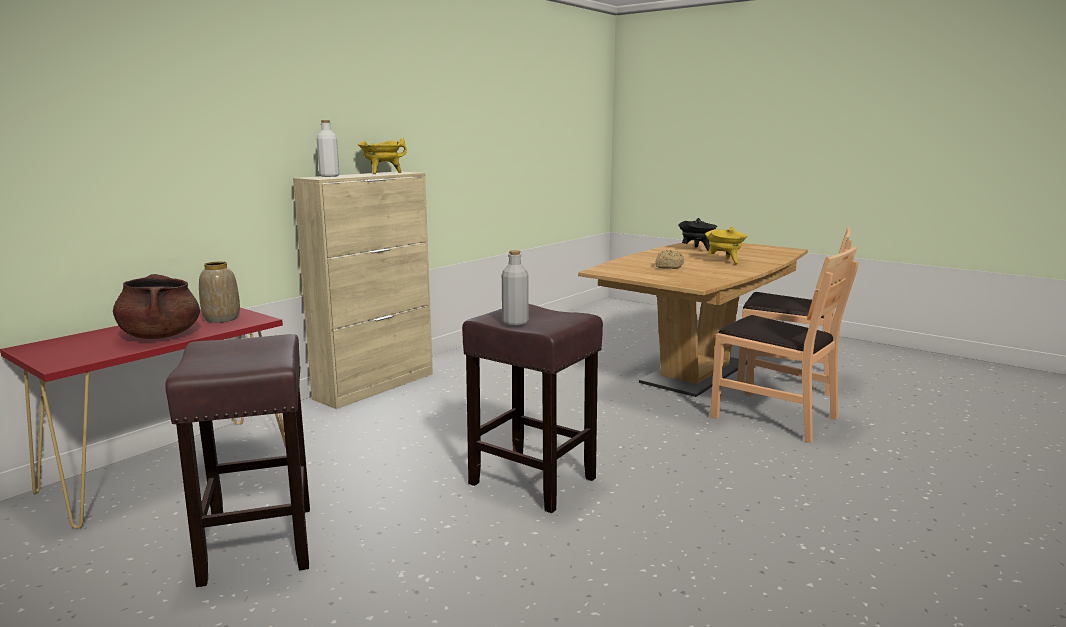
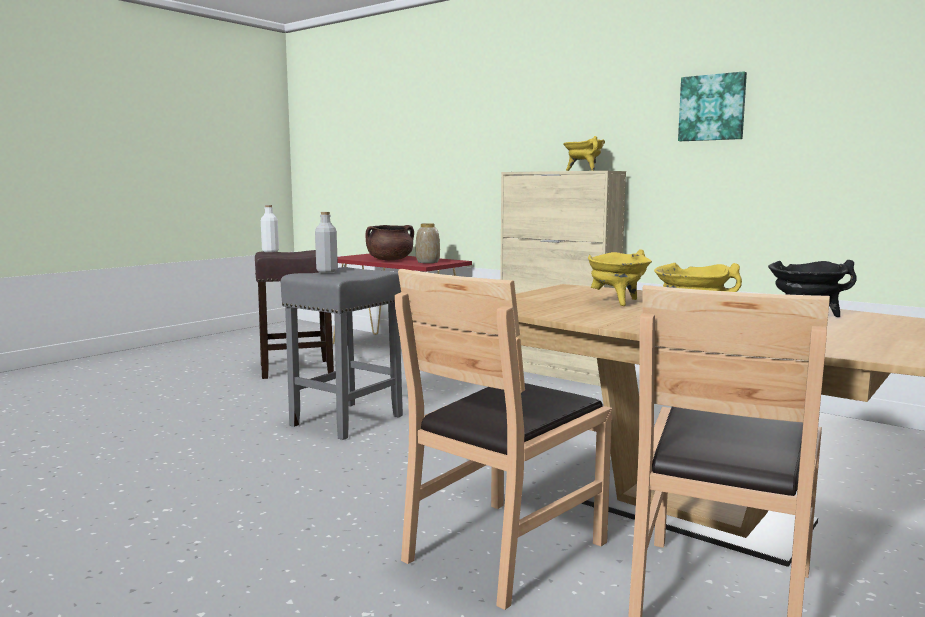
camera: 90 degrees right, 5 degrees down
white bottle [317,120,339,177] -> white bottle moved to [261,205,279,252]
brown stool [462,304,603,513] -> grey stool [281,267,403,440]
bread [655,250,684,269] -> yellow cooking pot [588,249,652,306]
none -> picture [678,71,747,141]

